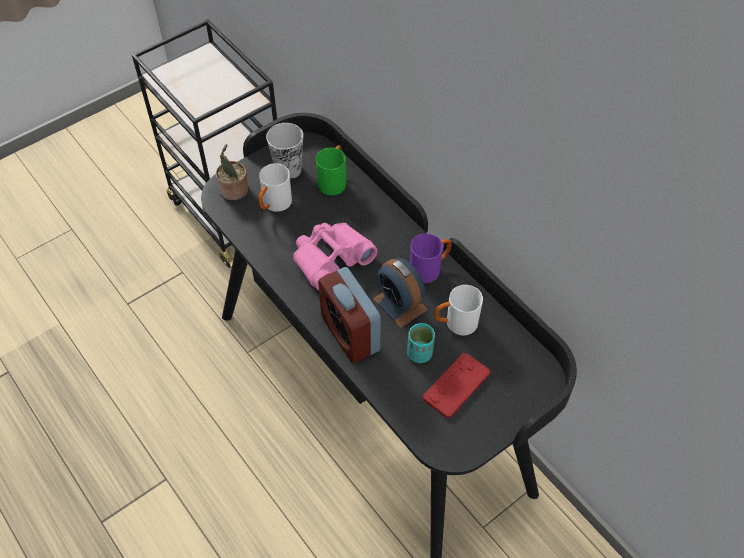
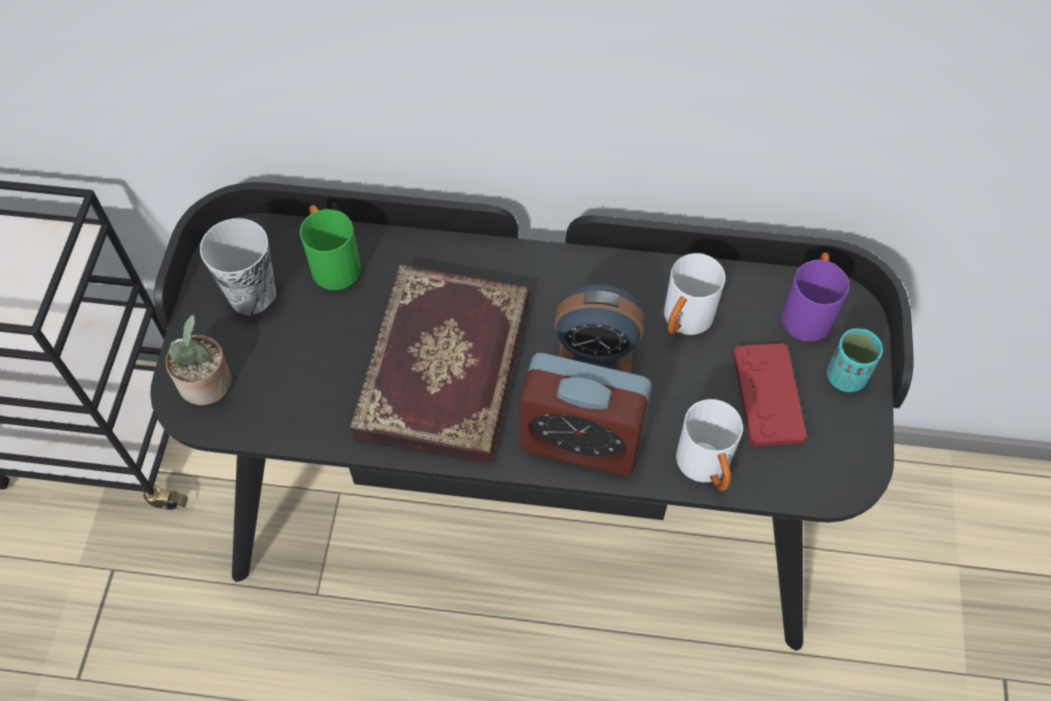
camera: 45 degrees left, 5 degrees up
white mug [258,163,292,212] -> white mug moved to [676,399,743,491]
pink binoculars [293,223,378,291] -> book [350,265,531,463]
turquoise cup [407,323,435,363] -> turquoise cup moved to [827,328,883,392]
purple mug [410,233,452,283] -> purple mug moved to [782,252,849,342]

